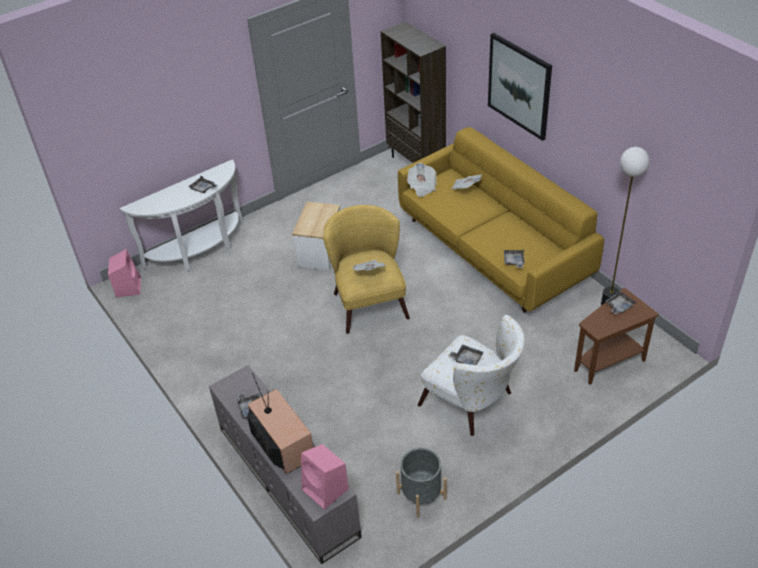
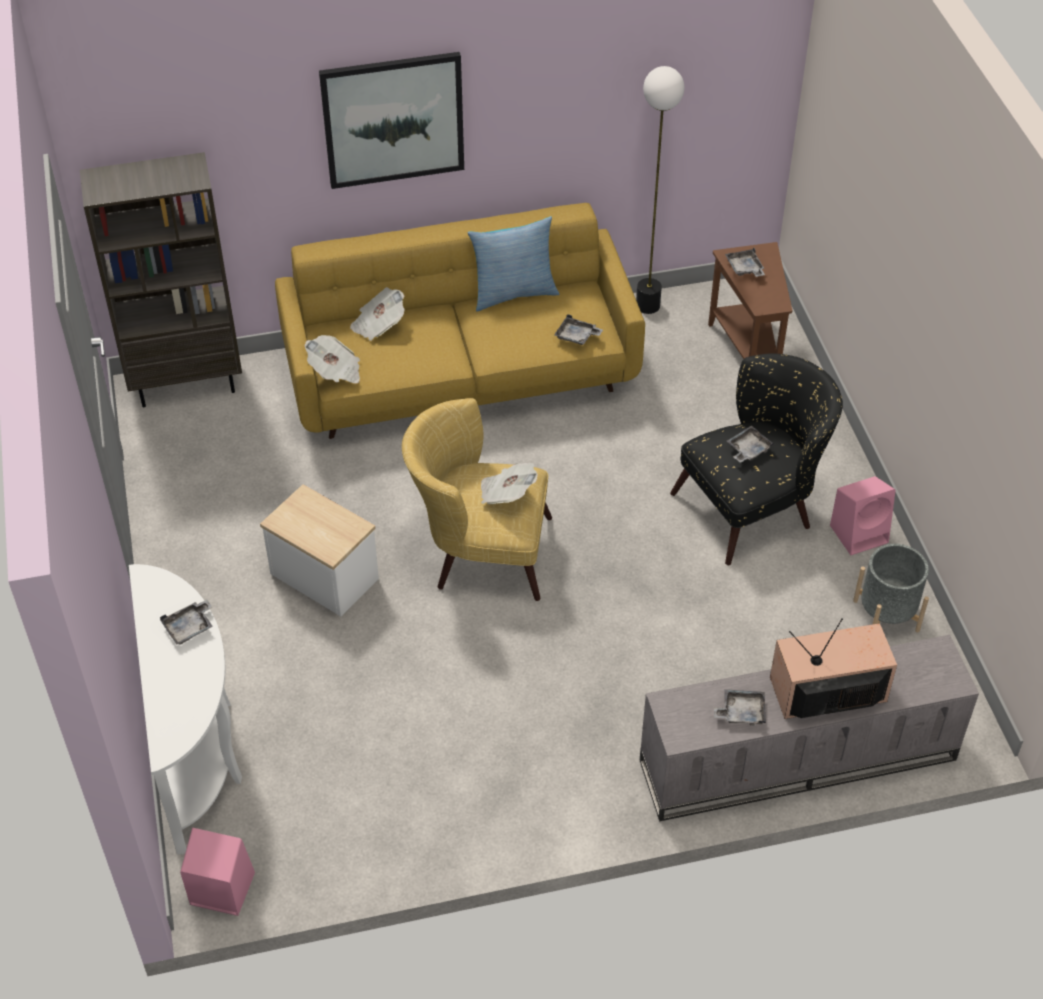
camera: 70 degrees left, 5 degrees up
pink speaker [301,444,349,510] -> pink speaker moved to [830,476,896,555]
white armchair [418,315,525,436] -> black armchair [670,353,843,565]
none -> pillow [468,216,559,312]

